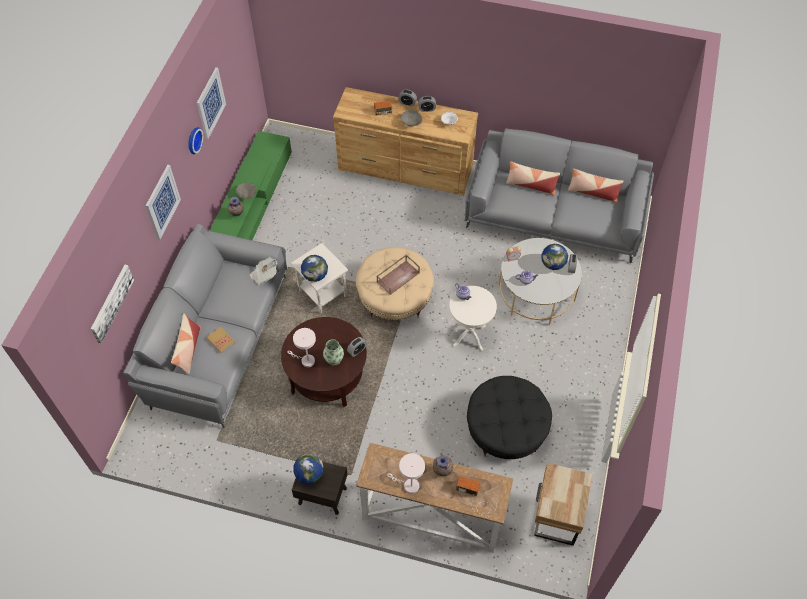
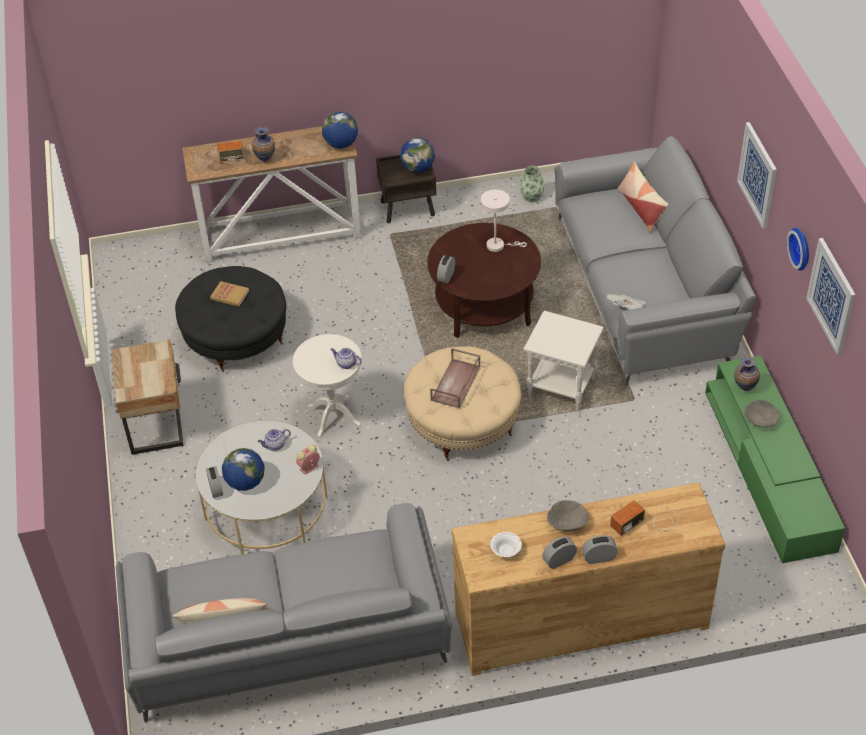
camera: 155 degrees right, 10 degrees down
picture [91,265,134,343] -> none
book [207,327,235,353] -> book moved to [210,281,249,307]
globe [301,255,328,282] -> globe moved to [322,112,358,149]
vase [323,339,344,366] -> vase moved to [520,166,545,202]
white table lamp [387,453,425,494] -> none
pillow [506,161,560,196] -> none
beige nightstand [534,463,593,546] -> beige nightstand moved to [111,339,184,455]

